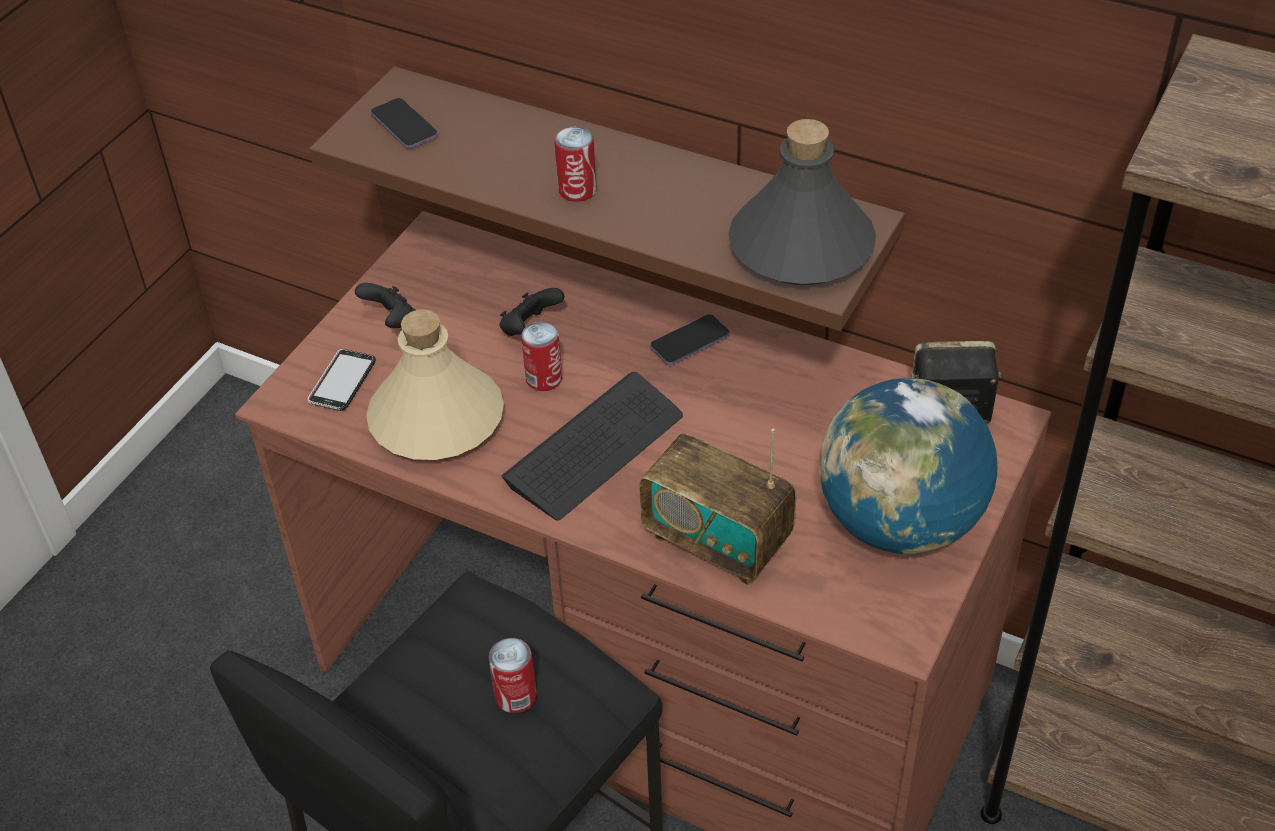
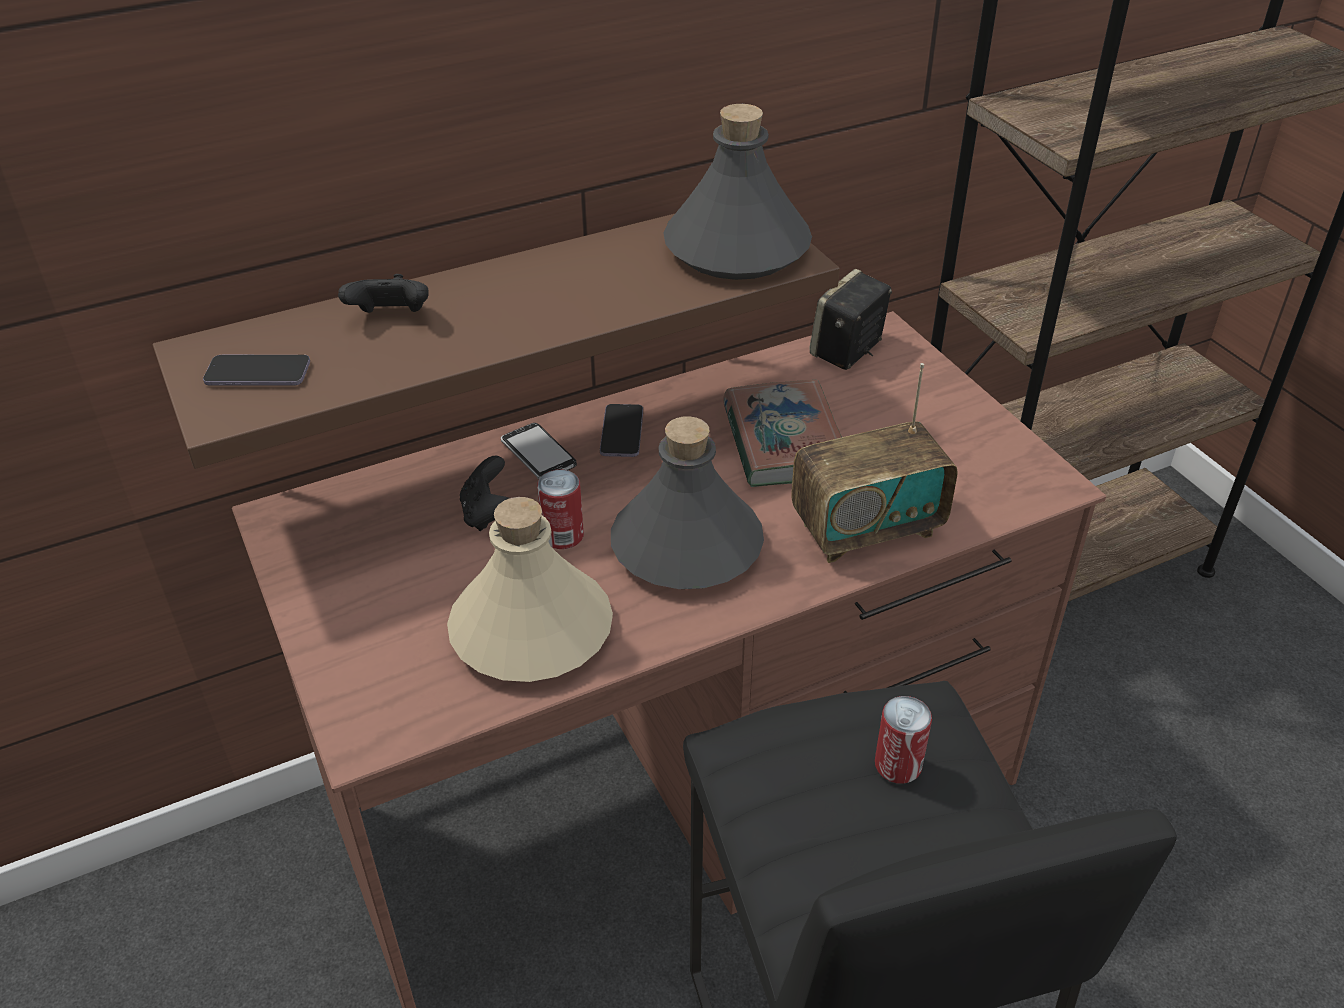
camera: 55 degrees left, 5 degrees down
phone [307,349,376,411] -> phone moved to [501,423,577,479]
black game controller [355,283,415,328] -> black game controller moved to [338,274,429,313]
keyboard [502,372,683,520] -> grey bottle [611,416,764,589]
can [554,127,597,202] -> none
globe [819,378,998,554] -> none
none -> book [723,380,842,487]

